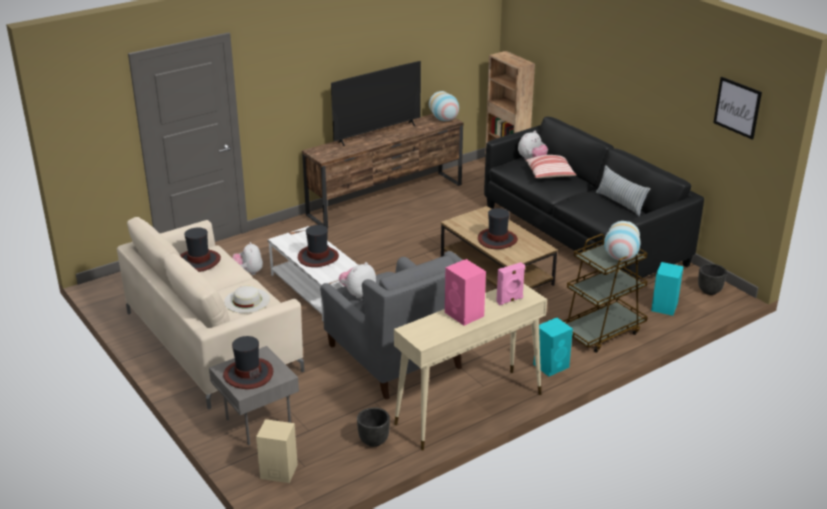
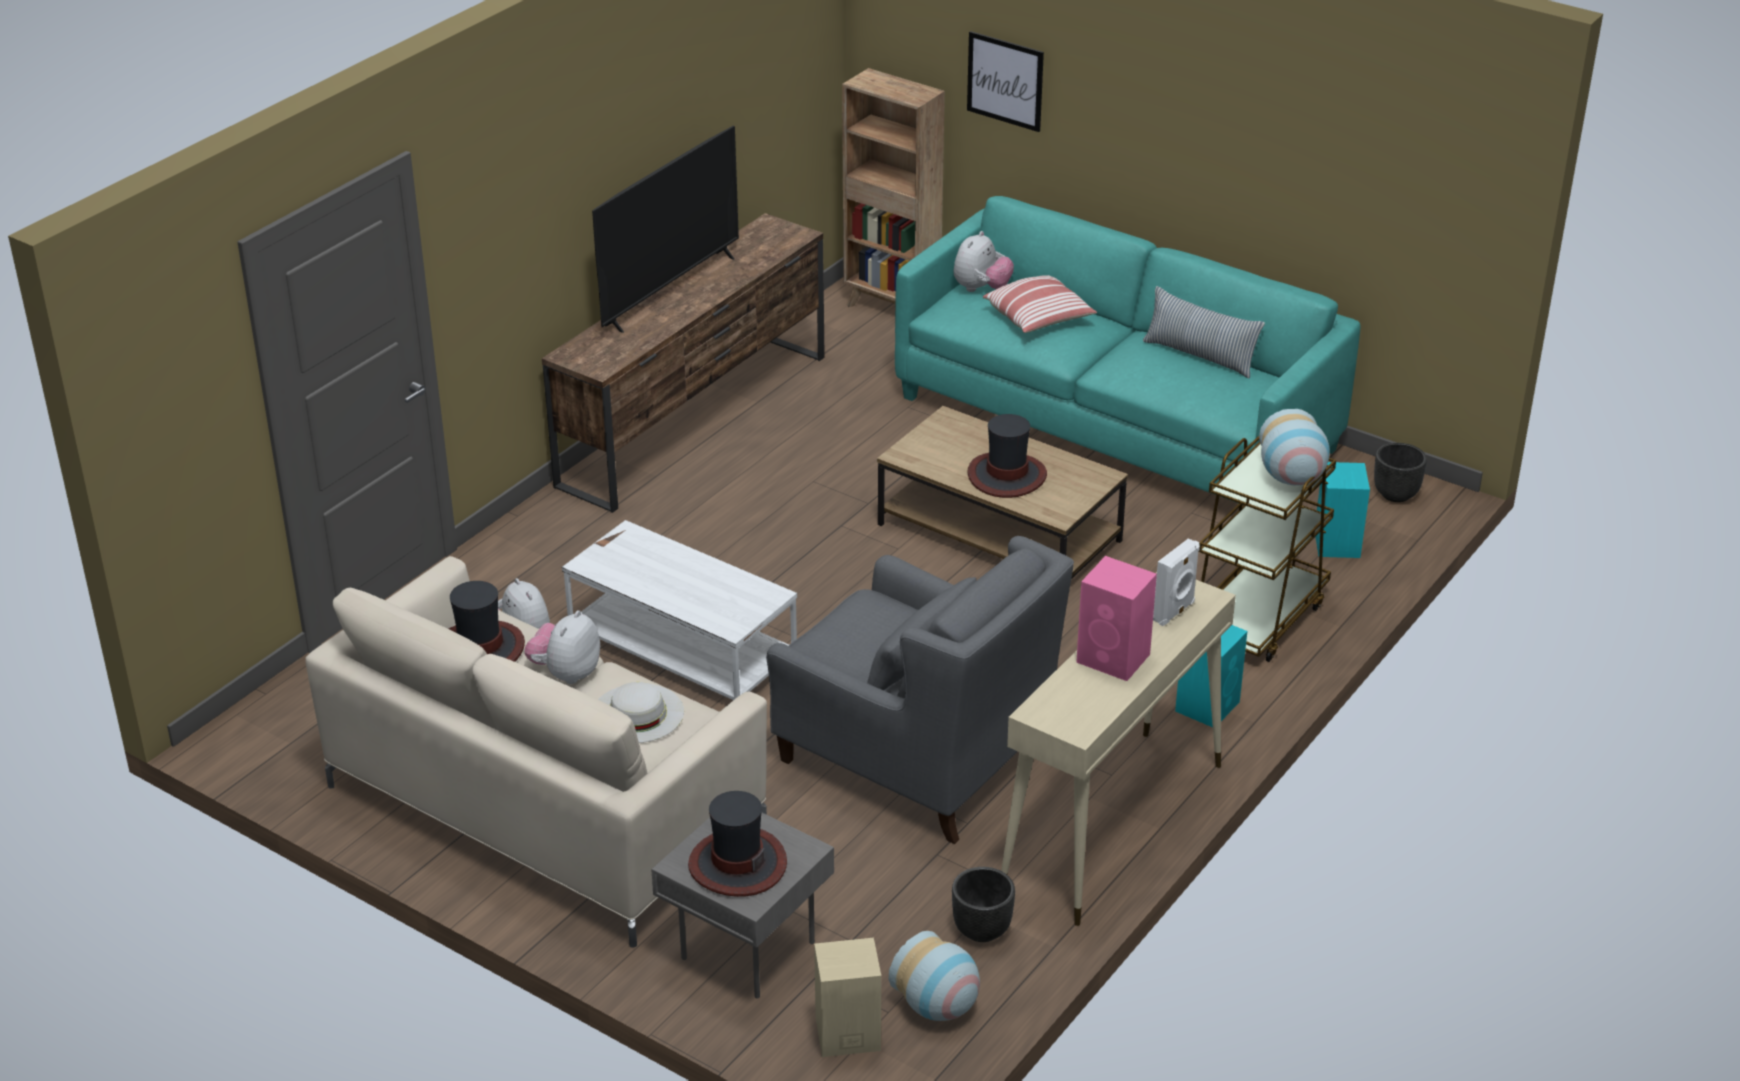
camera: 20 degrees left, 5 degrees up
hat [298,225,339,267] -> none
plush toy [339,262,376,299] -> plush toy moved to [524,610,600,684]
vase [429,91,459,121] -> vase moved to [889,931,980,1021]
black sofa [484,117,704,280] -> turquoise sofa [895,196,1360,505]
pink speaker [496,262,525,305] -> white speaker [1153,538,1200,626]
picture [713,77,762,140] -> picture moved to [967,31,1044,132]

